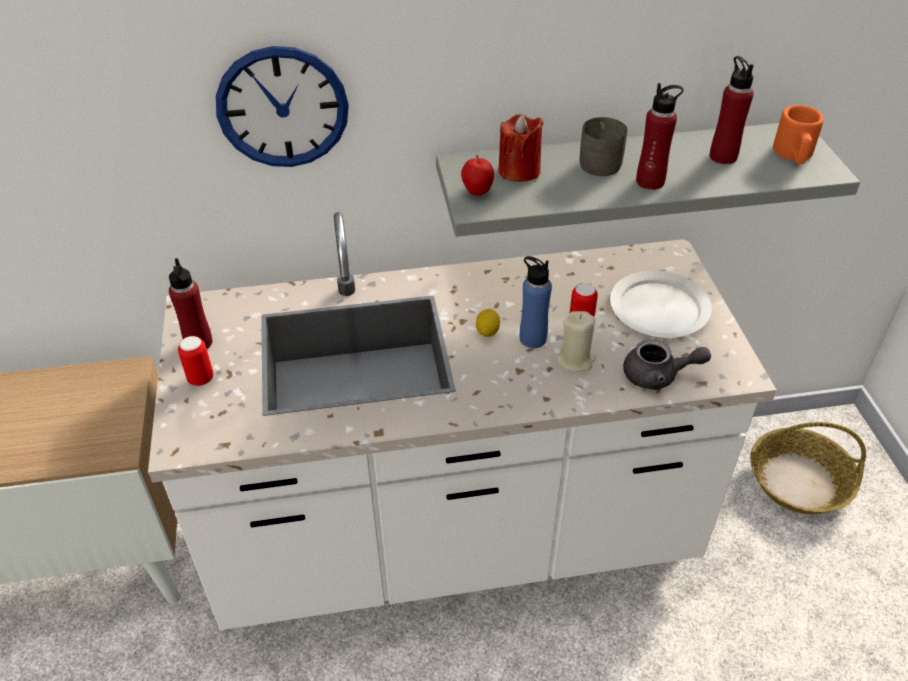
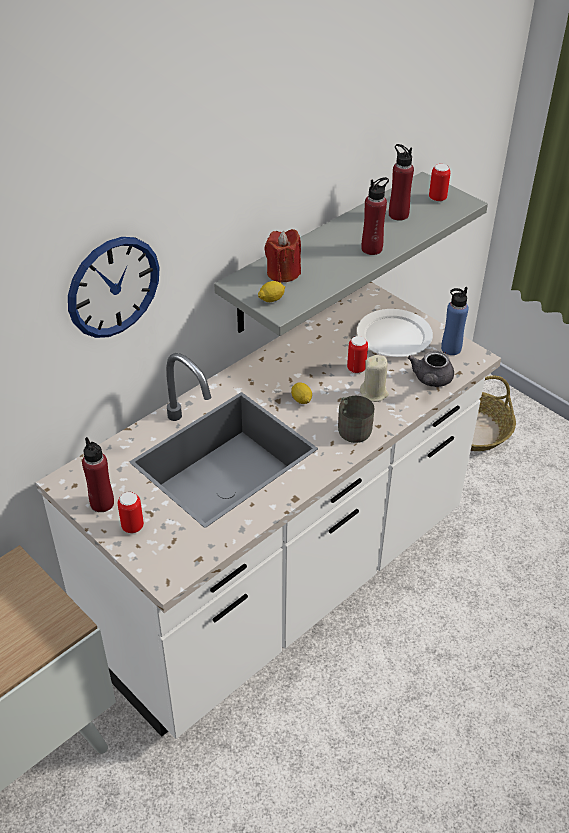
camera: 35 degrees left, 0 degrees up
apple [461,155,494,196] -> lemon [258,281,285,302]
blue bottle [520,256,552,348] -> blue bottle moved to [441,287,469,355]
grey mug [580,117,628,176] -> grey mug moved to [338,396,375,443]
grey teapot [623,339,711,390] -> grey teapot turned 135 degrees clockwise [408,351,454,387]
orange mug [773,105,824,164] -> can [429,164,451,202]

